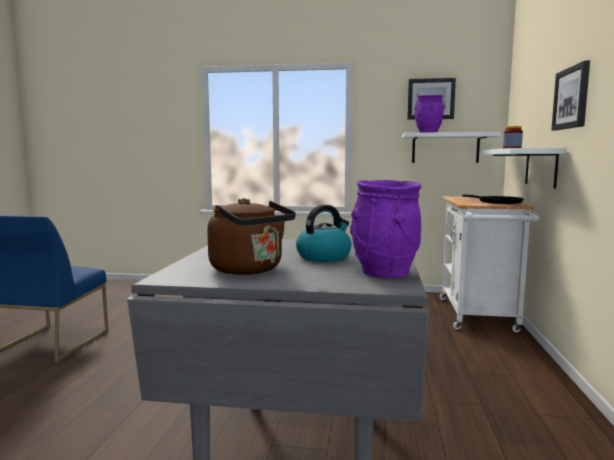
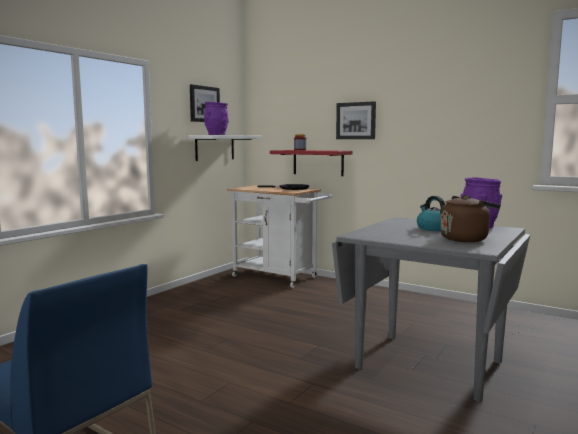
camera: 65 degrees left, 0 degrees up
white shelf [482,148,565,189] -> red shelf [270,150,353,176]

